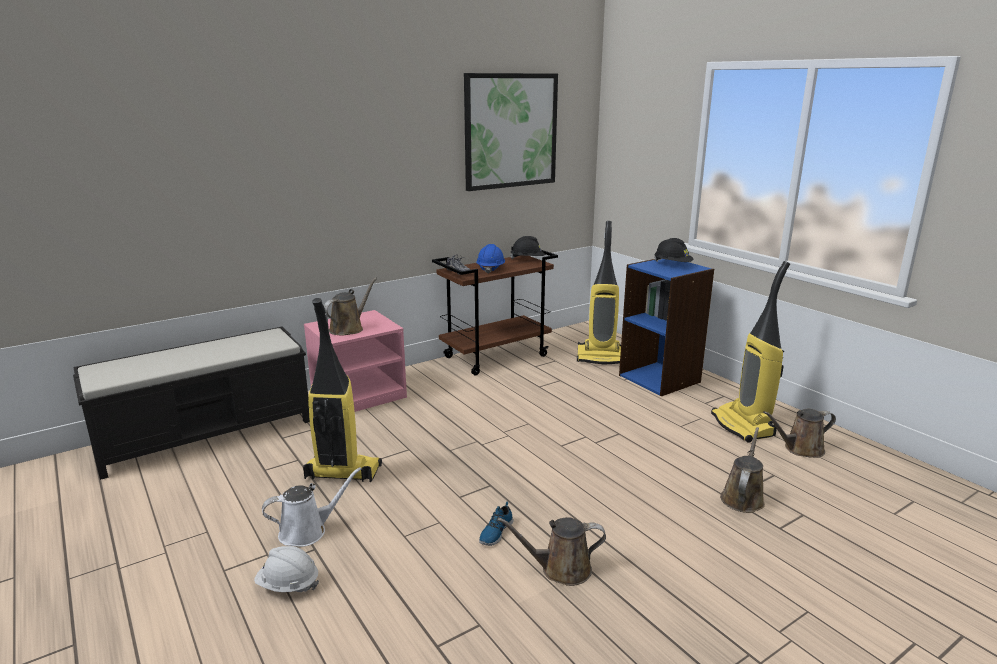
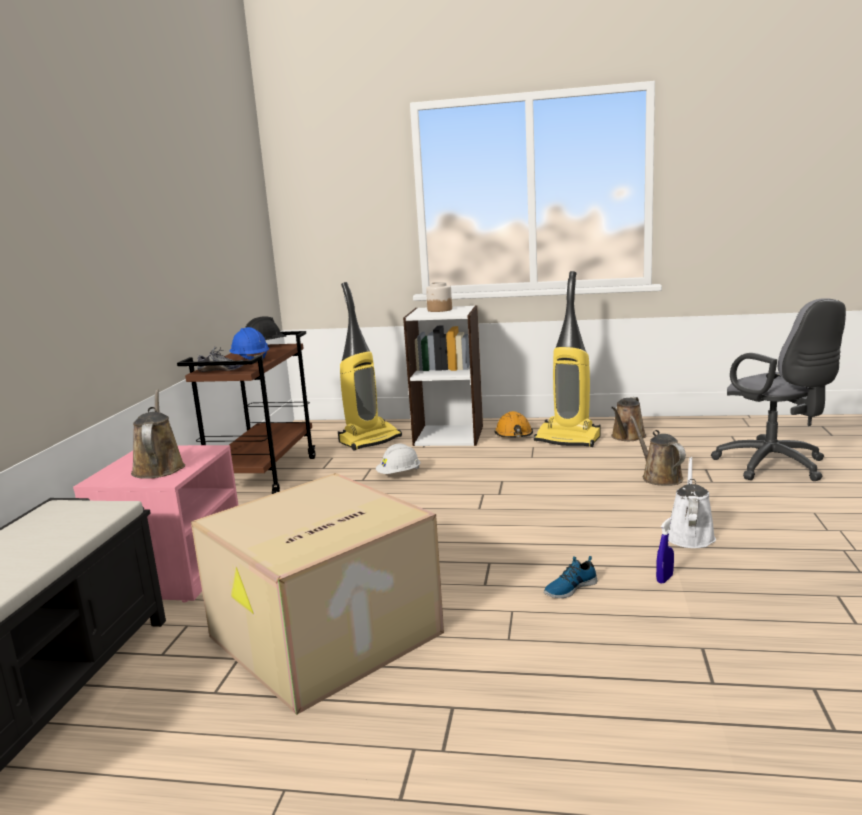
camera: 45 degrees left, 5 degrees down
white hard hat [254,546,319,592] -> white hard hat moved to [376,443,421,474]
white watering can [262,467,361,547] -> white watering can moved to [668,457,716,548]
vacuum cleaner [303,298,382,482] -> cardboard box [191,473,444,715]
picture [464,73,558,191] -> none
shoe [479,502,513,546] -> shoe turned 75 degrees clockwise [544,556,597,598]
brown watering can [497,517,606,586] -> blue spray bottle [656,517,674,584]
blue bookcase [619,259,714,396] -> white bookcase [403,305,483,446]
black hard hat [654,238,694,262] -> jar [426,282,452,312]
none -> orange hard hat [495,411,533,438]
none -> grey office chair [711,298,846,481]

